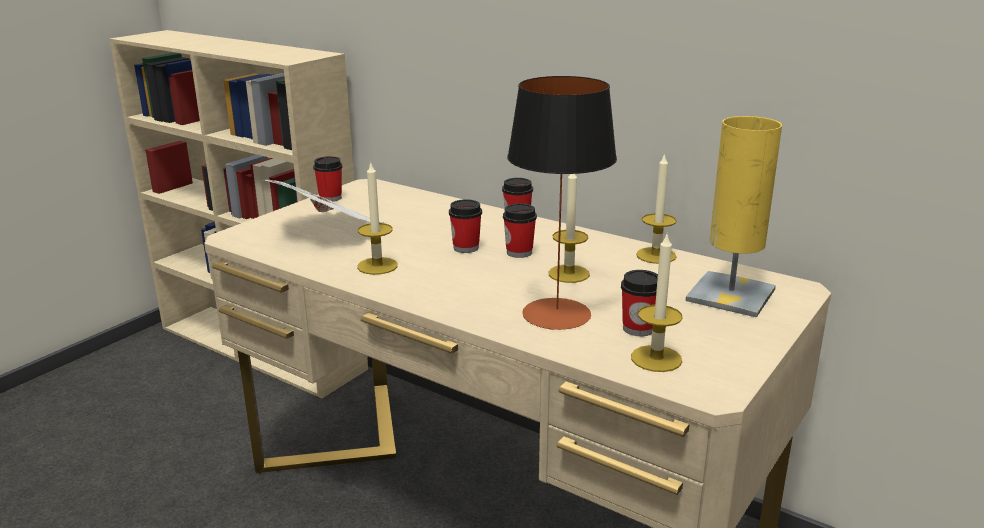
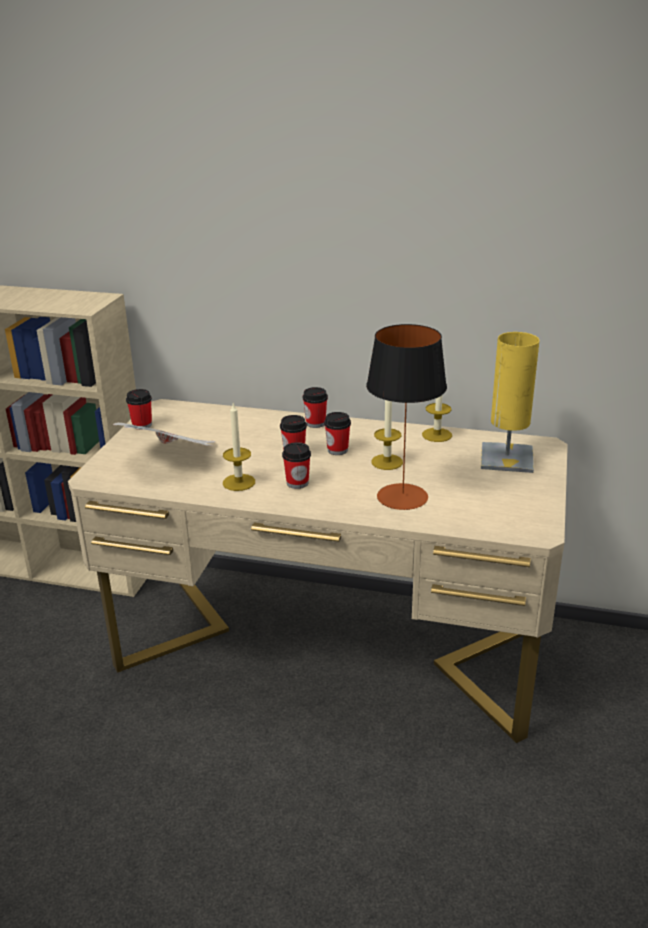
camera: 20 degrees left, 5 degrees up
cup [621,270,658,336] -> cup moved to [282,442,311,489]
candle [631,232,683,372] -> none

